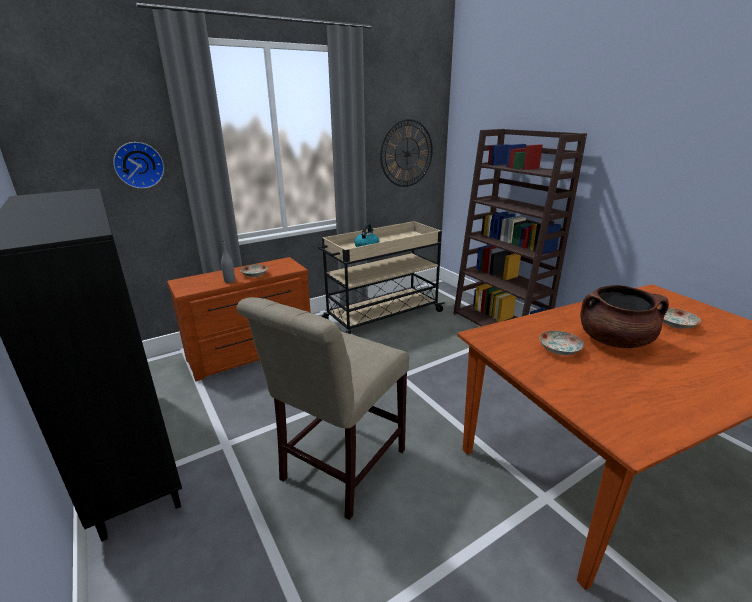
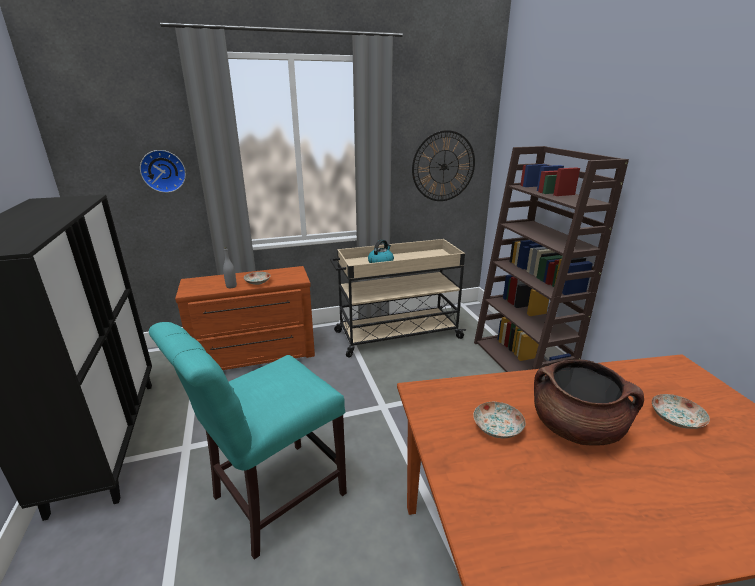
camera: 15 degrees right, 0 degrees up
beige chair [237,297,409,520] -> turquoise chair [149,322,347,560]

